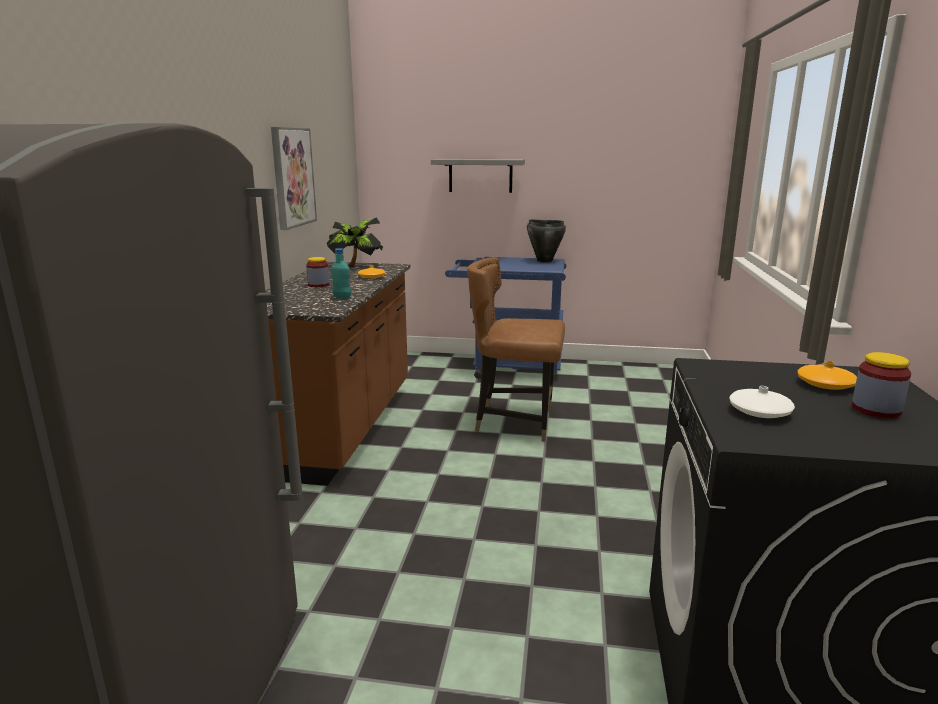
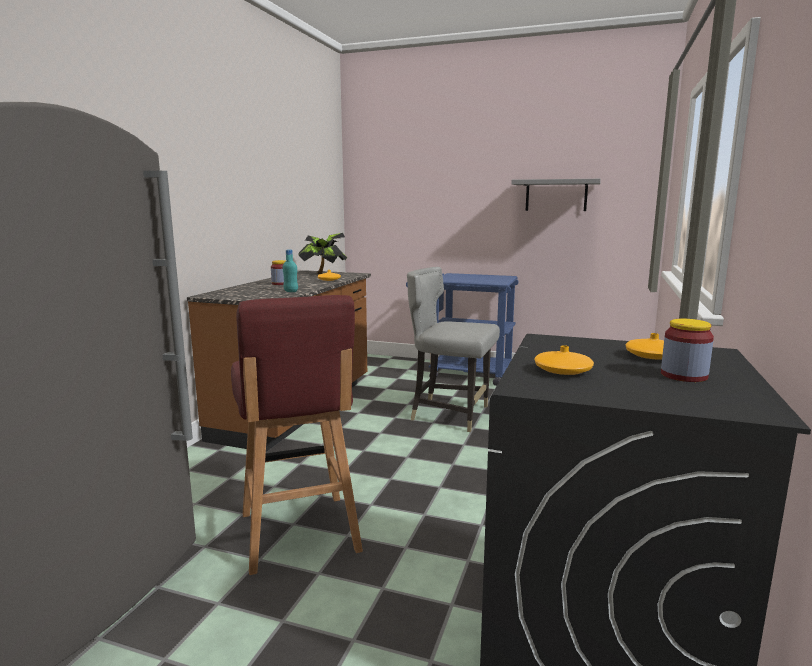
camera: 10 degrees right, 5 degrees down
picture [271,127,317,230] -> none
grey shelf [431,159,525,193] -> grey shelf moved to [511,179,601,211]
brown chair [467,257,565,442] -> grey chair [407,267,500,432]
black cooking pot [527,220,566,263] -> none
white vase [730,386,795,418] -> orange vase [534,345,594,375]
none -> red stool [231,295,363,575]

